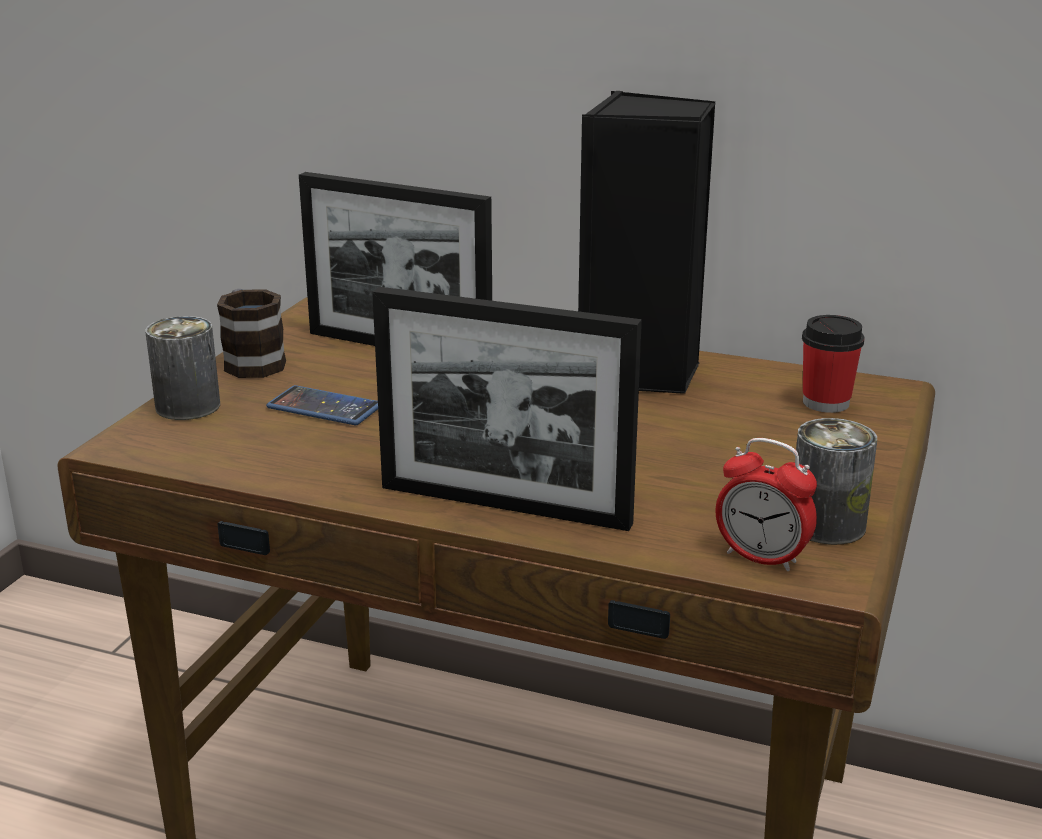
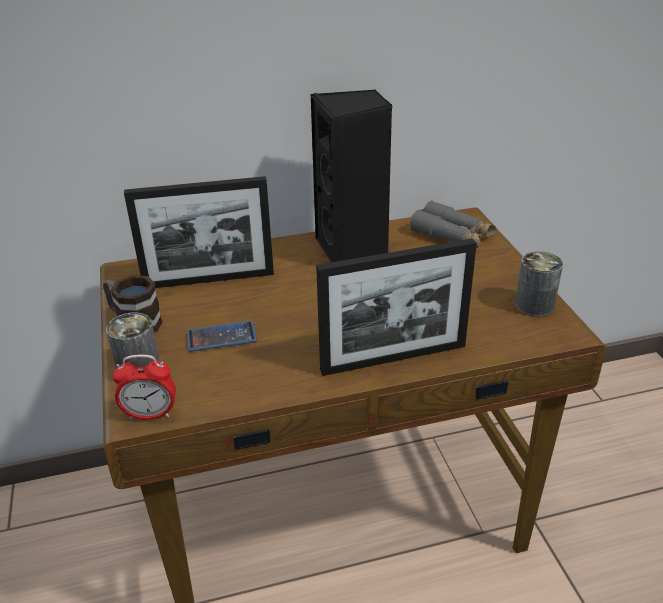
camera: 35 degrees left, 10 degrees up
alarm clock [716,438,817,571] -> alarm clock moved to [113,355,176,420]
cup [802,315,865,413] -> grey binoculars [410,201,496,248]

